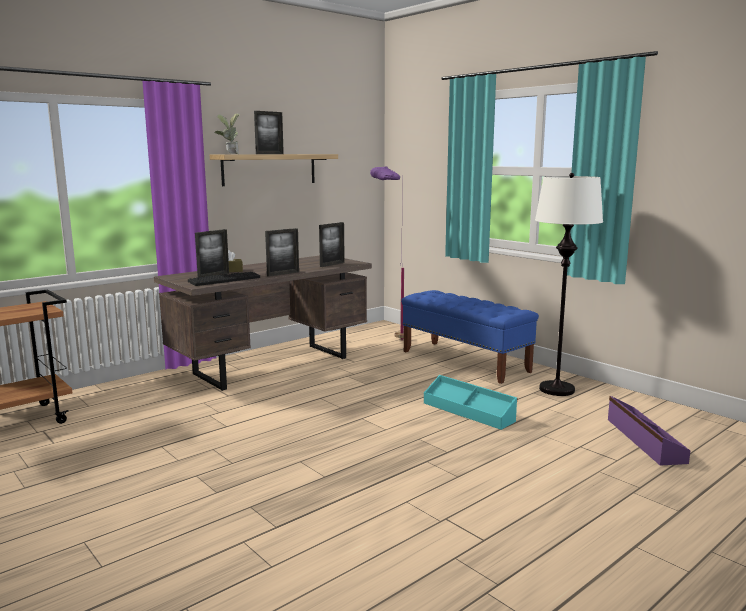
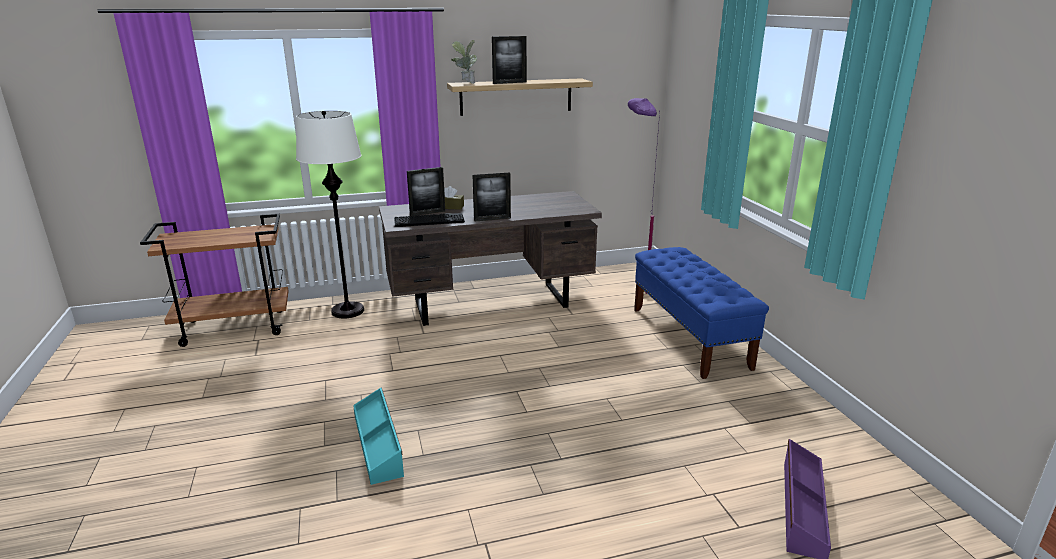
camera: 25 degrees right, 10 degrees up
picture frame [319,222,345,267] -> none
turquoise storage box [424,375,517,430] -> turquoise storage box moved to [353,388,404,485]
white floor lamp [535,173,603,396] -> white floor lamp moved to [296,111,364,319]

